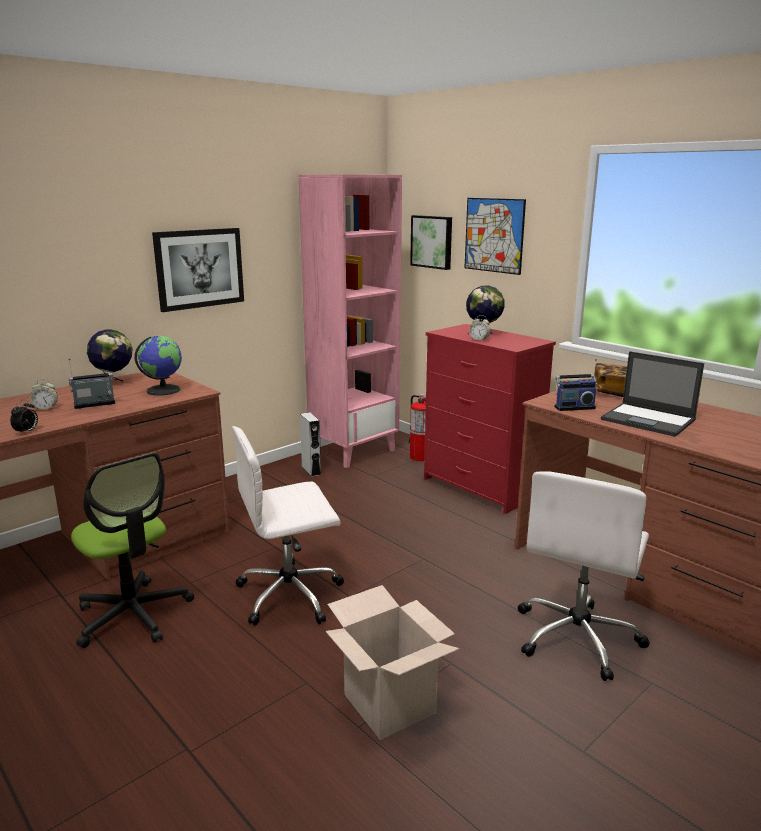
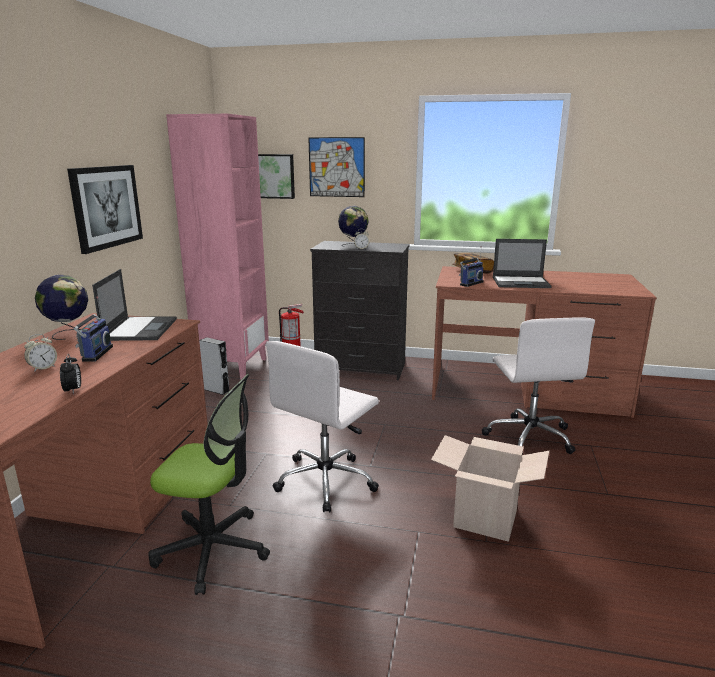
camera: 35 degrees left, 0 degrees up
radio [68,358,115,409] -> radio turned 150 degrees clockwise [74,296,113,362]
globe [135,336,182,396] -> laptop [92,269,177,341]
red dresser [424,324,556,514] -> black dresser [310,241,410,380]

